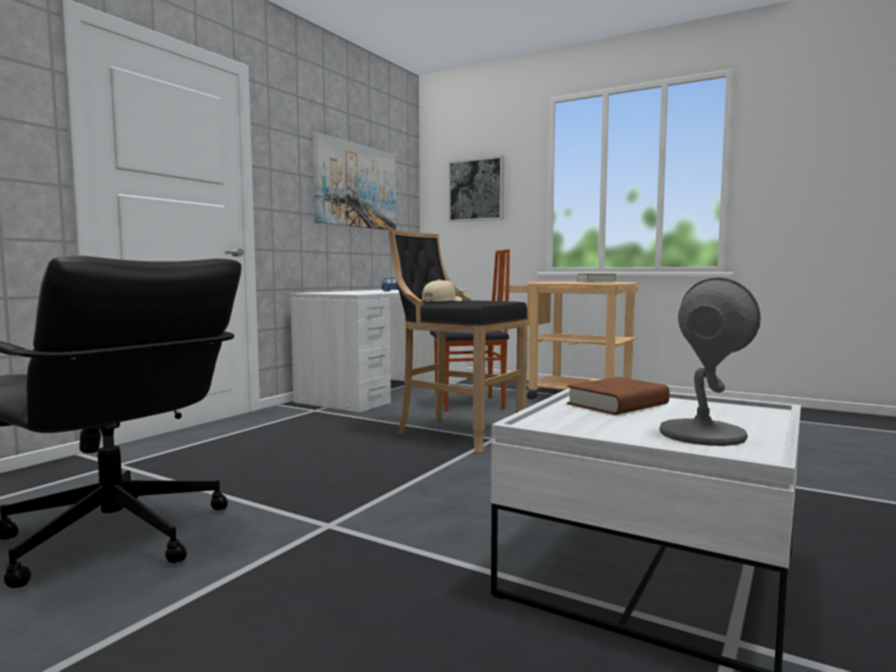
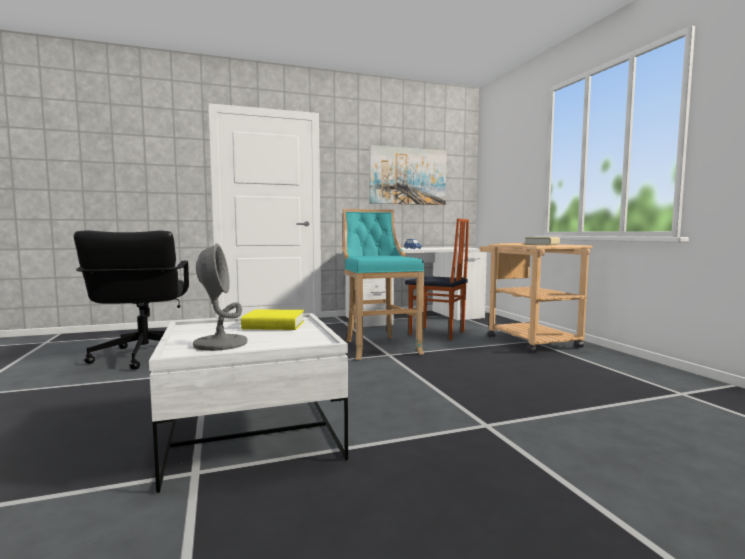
camera: 40 degrees right, 0 degrees up
black stool [388,230,528,453] -> turquoise stool [342,209,424,360]
beige cap [422,279,462,302] -> none
picture [448,155,504,222] -> none
brown book [567,377,670,415] -> yellow book [241,309,304,330]

